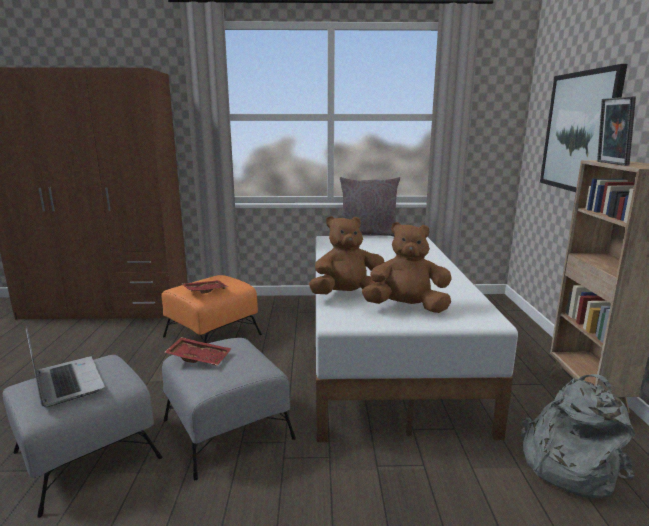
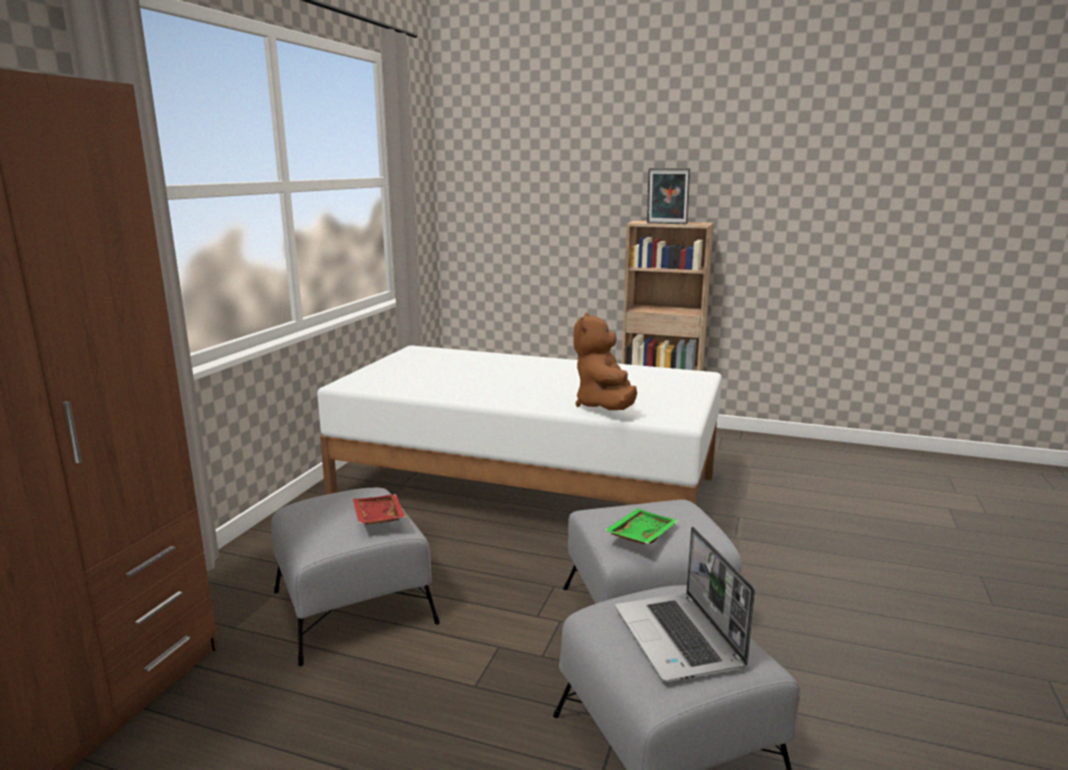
camera: 70 degrees left, 0 degrees up
laptop [26,326,105,407] -> laptop turned 90 degrees counterclockwise [615,527,755,682]
orange ottoman [161,275,262,343] -> grey ottoman [271,488,440,666]
red tray [164,337,231,365] -> green tray [605,508,679,544]
grey pillow [340,177,400,236] -> none
brown plush toy [362,222,452,313] -> none
grey backpack [521,374,635,498] -> none
picture [540,64,627,192] -> none

